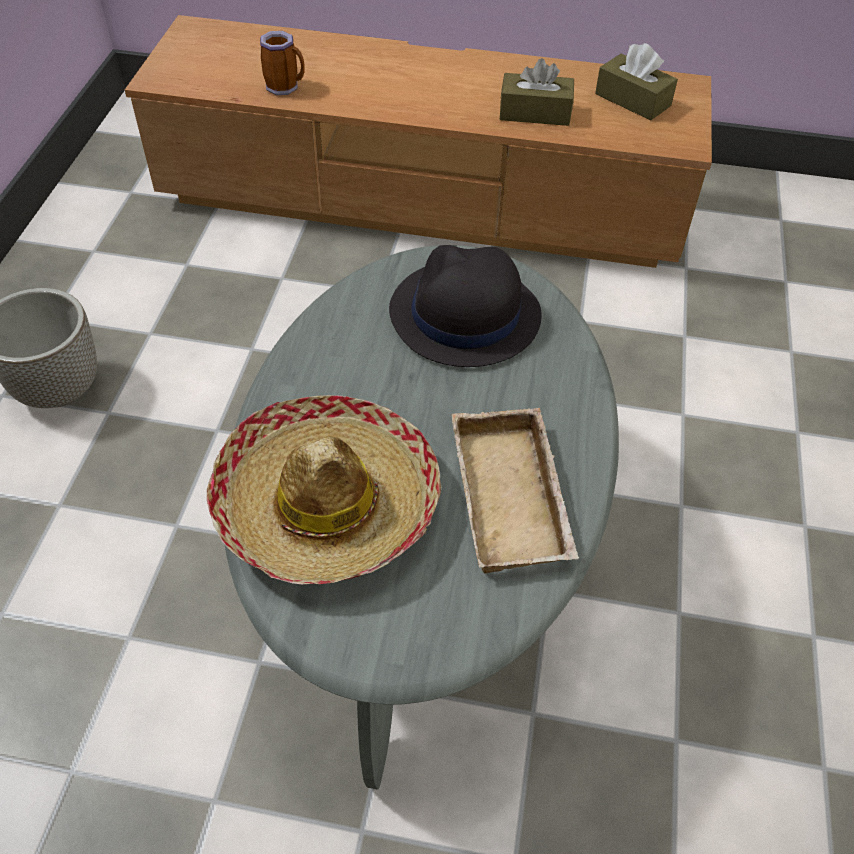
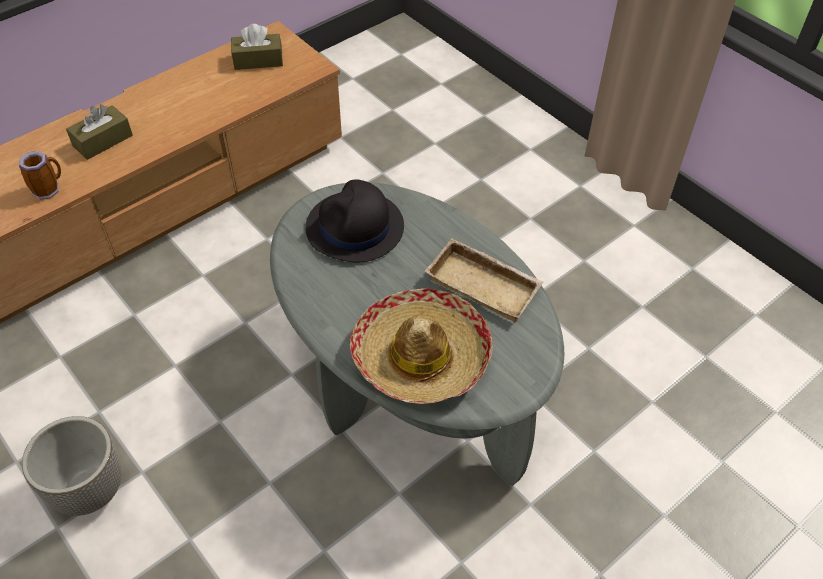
camera: 50 degrees left, 0 degrees up
brown tissue box [500,58,574,126] -> brown tissue box moved to [66,104,133,160]

